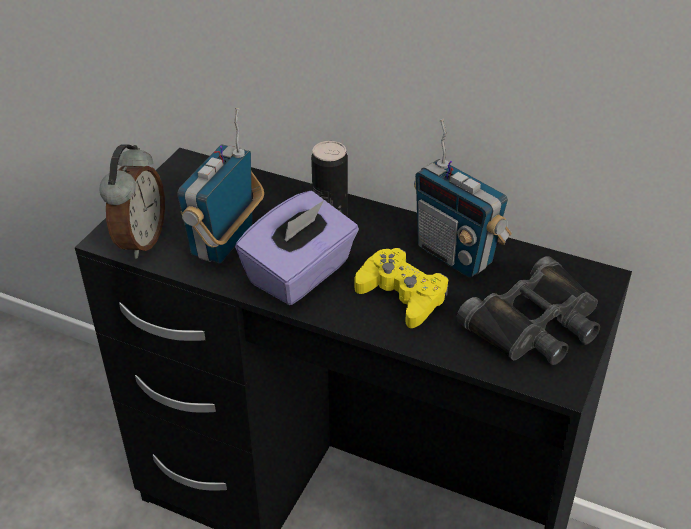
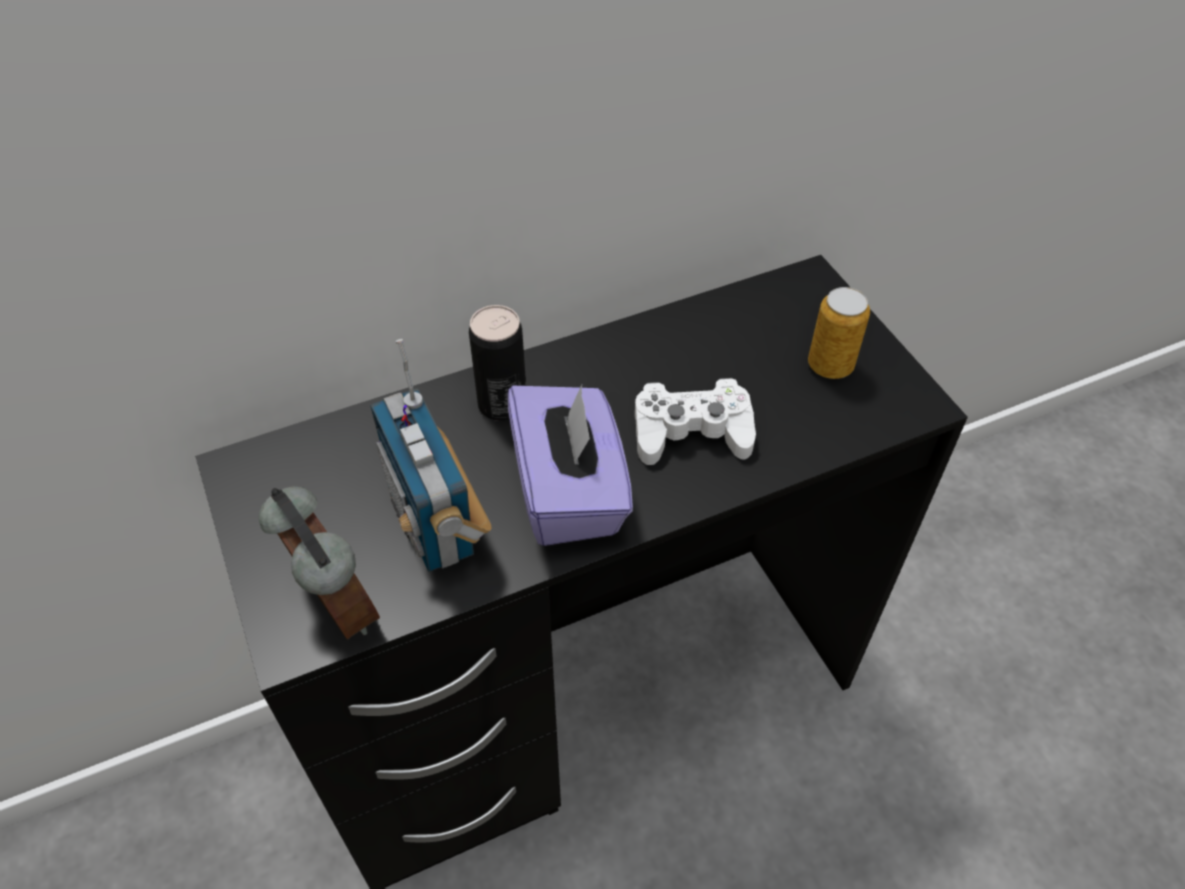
camera: 50 degrees left, 10 degrees up
yellow game controller [355,248,448,328] -> white game controller [635,378,756,465]
radio [414,119,512,278] -> none
black binoculars [457,256,600,365] -> can [808,287,870,379]

